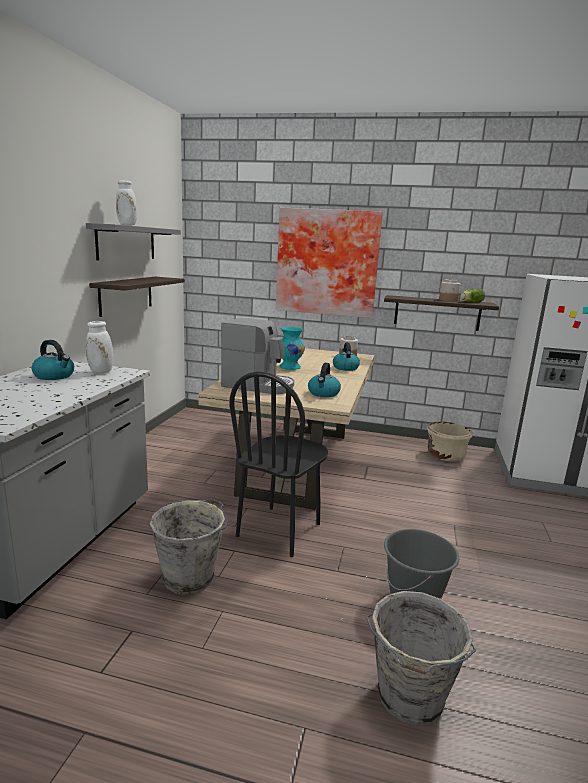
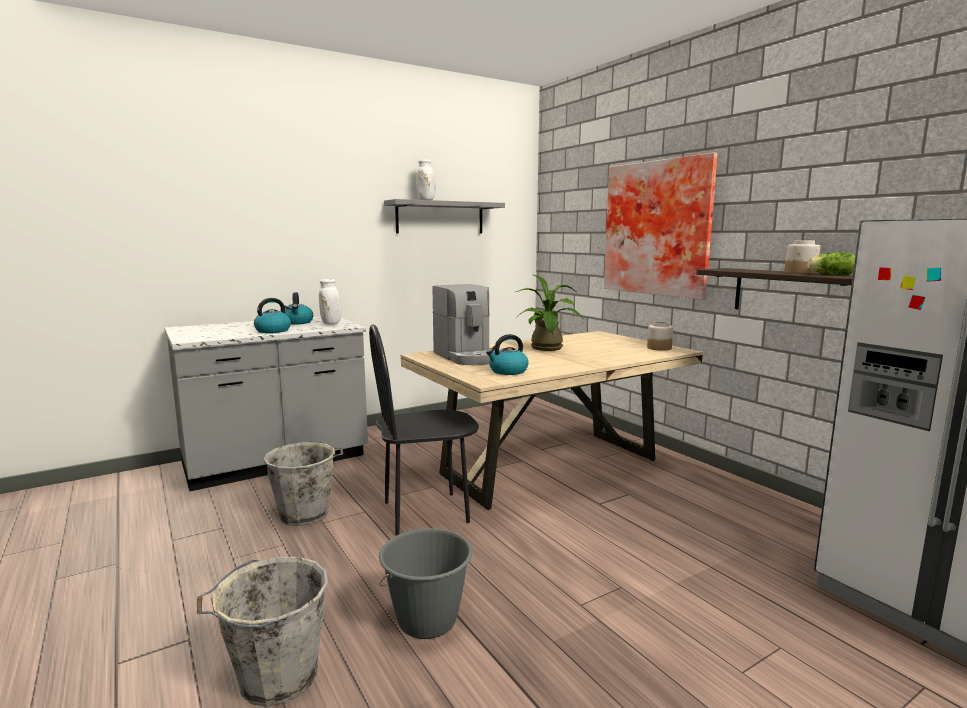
camera: 45 degrees right, 5 degrees down
shelf [89,277,185,317] -> none
turquoise vase [279,327,305,370] -> potted plant [516,274,584,351]
kettle [333,343,360,371] -> kettle moved to [254,298,293,333]
beige planter [427,422,472,461] -> none

